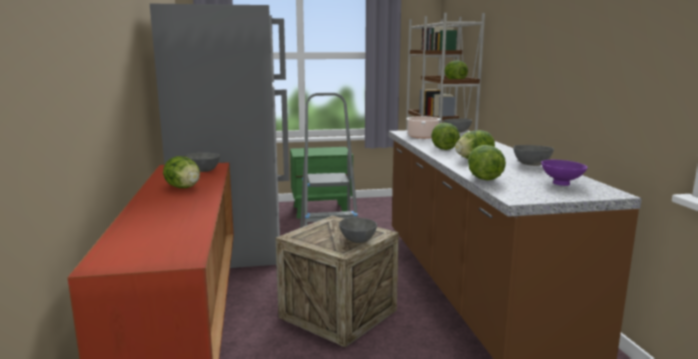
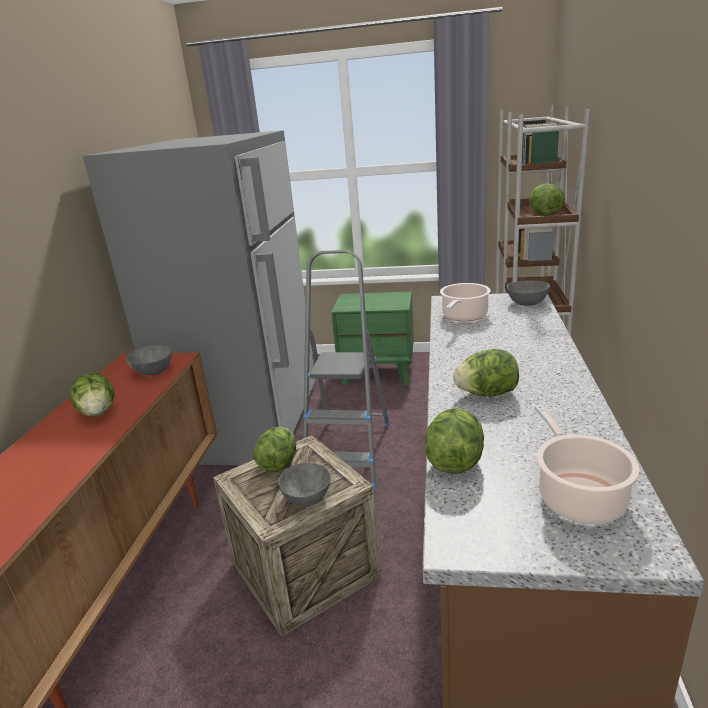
camera: 20 degrees right, 10 degrees up
lettuce [431,123,460,150] -> lettuce moved to [253,427,296,472]
grey bowl [513,145,554,166] -> none
purple bowl [541,160,588,186] -> cooking pot [534,405,640,524]

